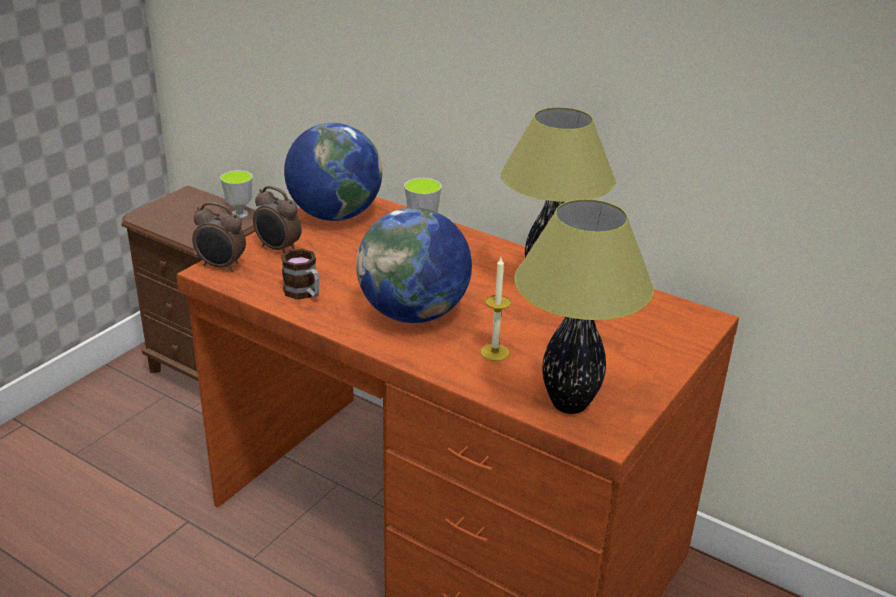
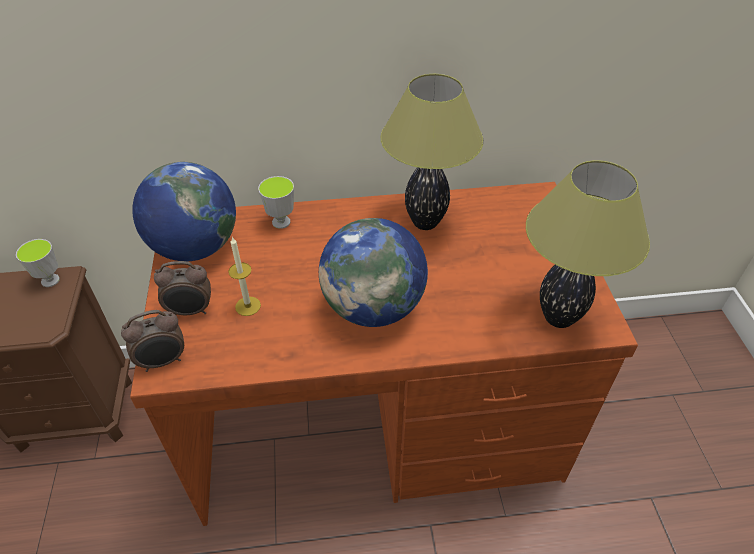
camera: 40 degrees left, 15 degrees up
mug [281,248,319,300] -> none
candle [480,258,511,361] -> candle moved to [228,237,261,316]

